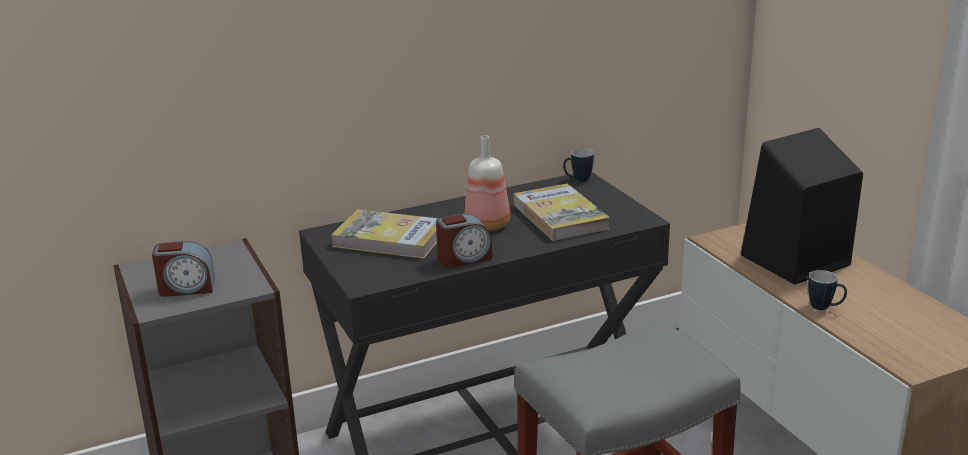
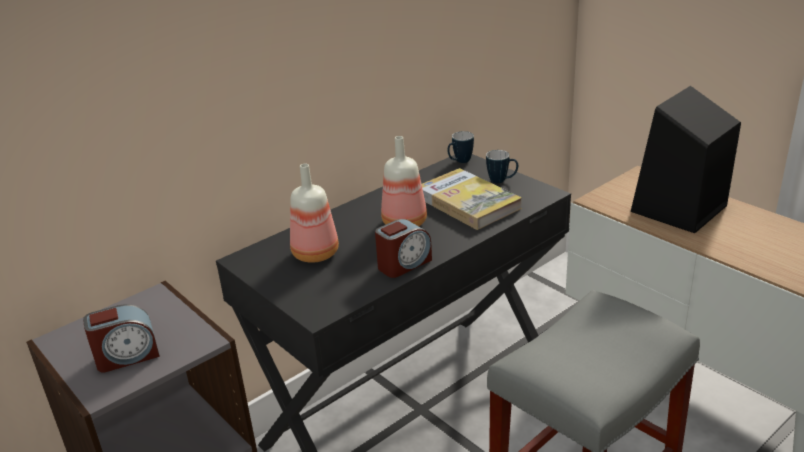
camera: 15 degrees left, 5 degrees up
book [331,209,438,259] -> bottle [290,164,339,263]
mug [808,270,847,310] -> mug moved to [486,150,518,183]

